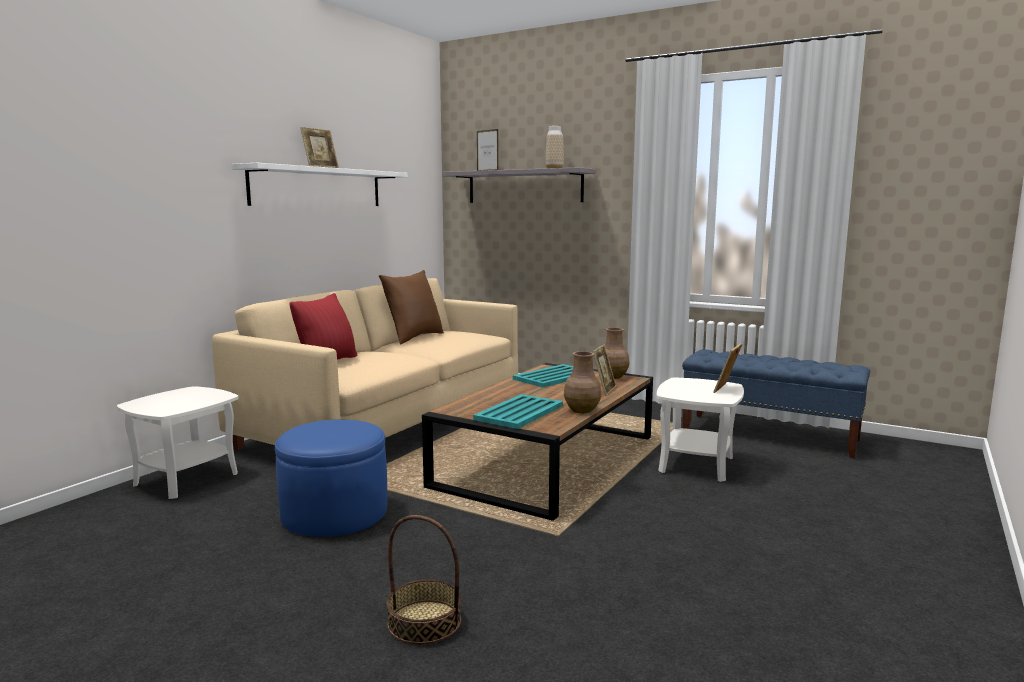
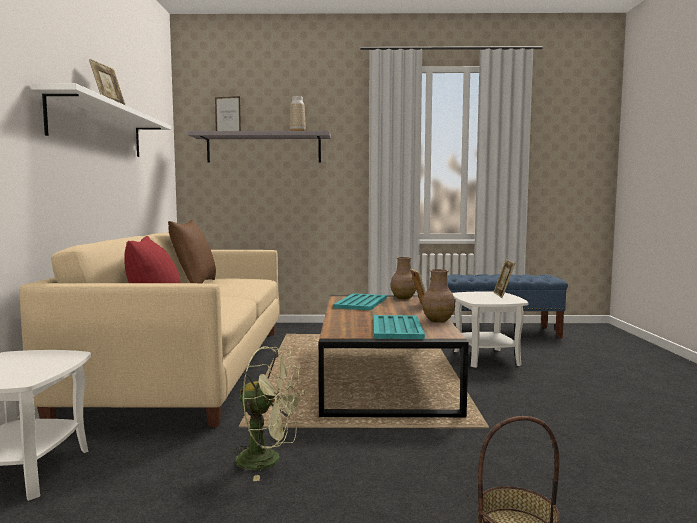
camera: 30 degrees left, 5 degrees down
blue ottoman [275,420,388,537] -> green fan [231,346,305,481]

